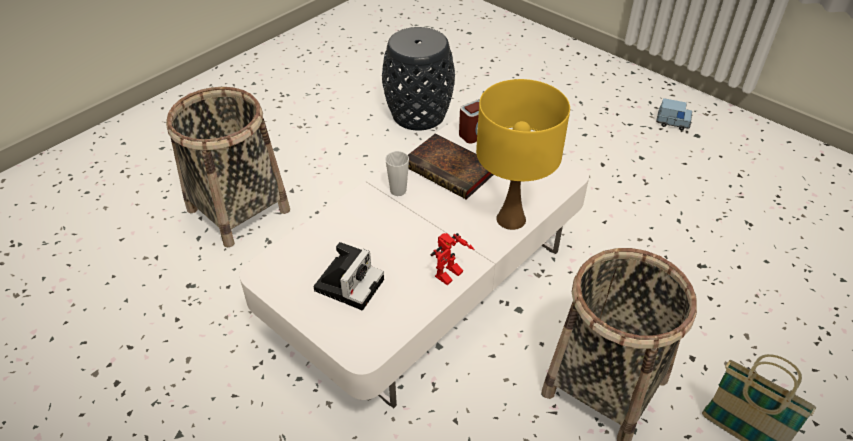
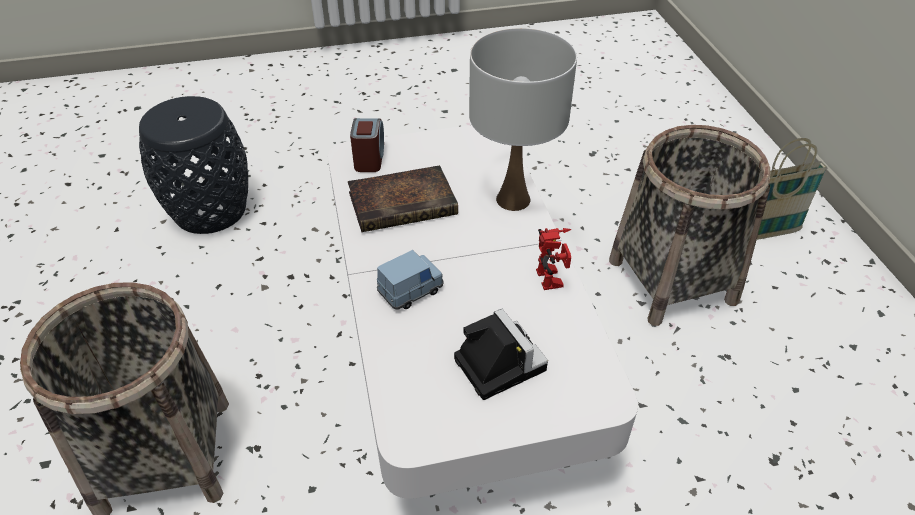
camera: 55 degrees left, 0 degrees up
cup [385,151,409,196] -> none
yellow table lamp [476,79,570,230] -> white table lamp [469,28,577,211]
blue toy car [656,98,692,130] -> blue toy car moved to [377,250,444,310]

